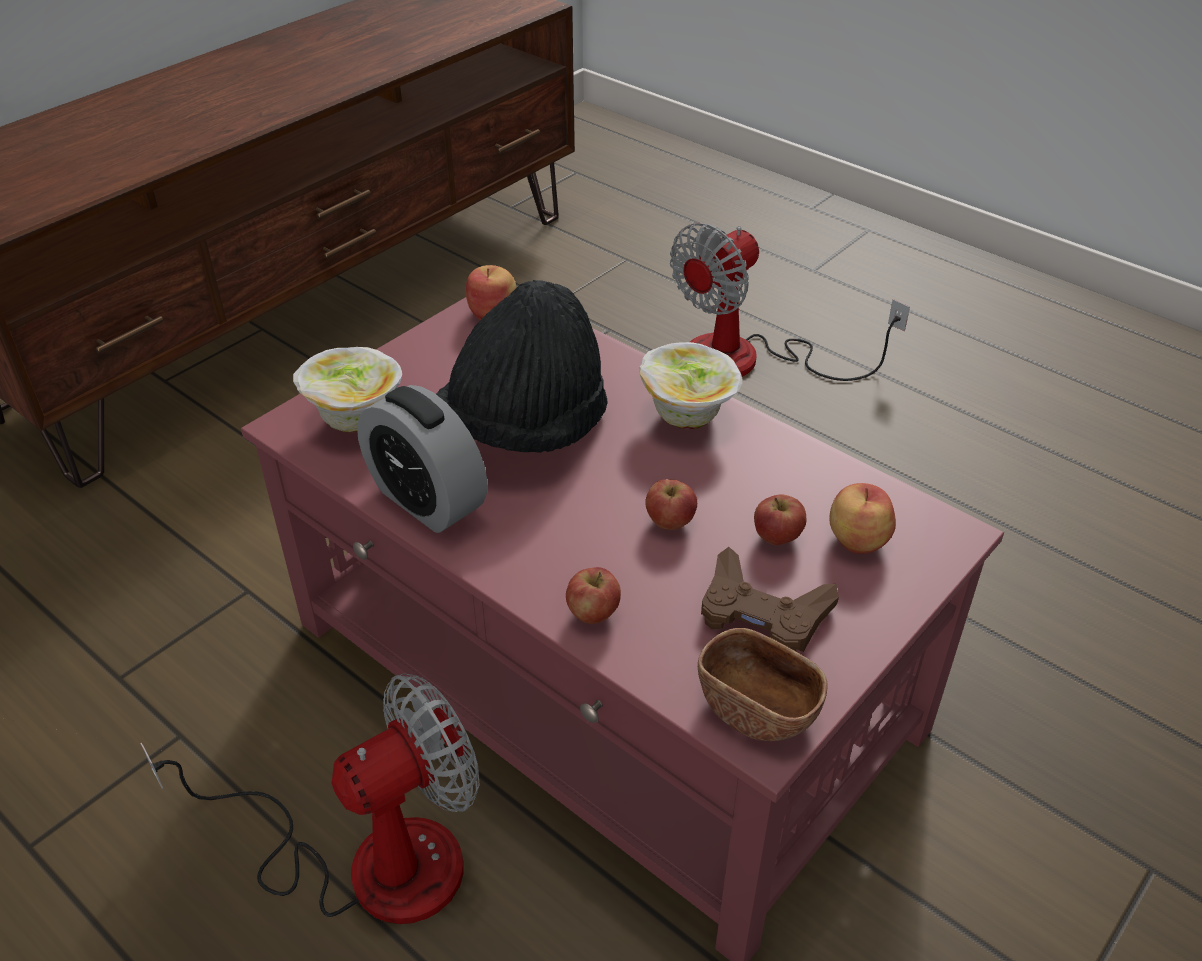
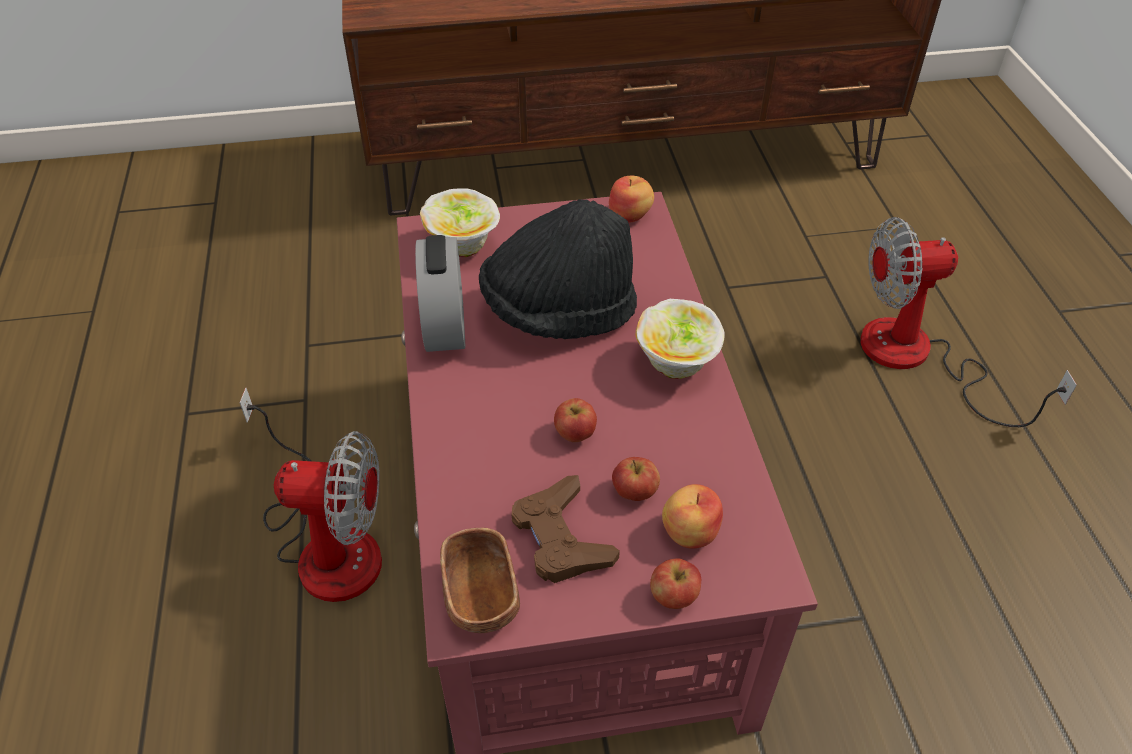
camera: 40 degrees right, 5 degrees up
apple [566,567,621,624] -> apple moved to [650,559,701,609]

